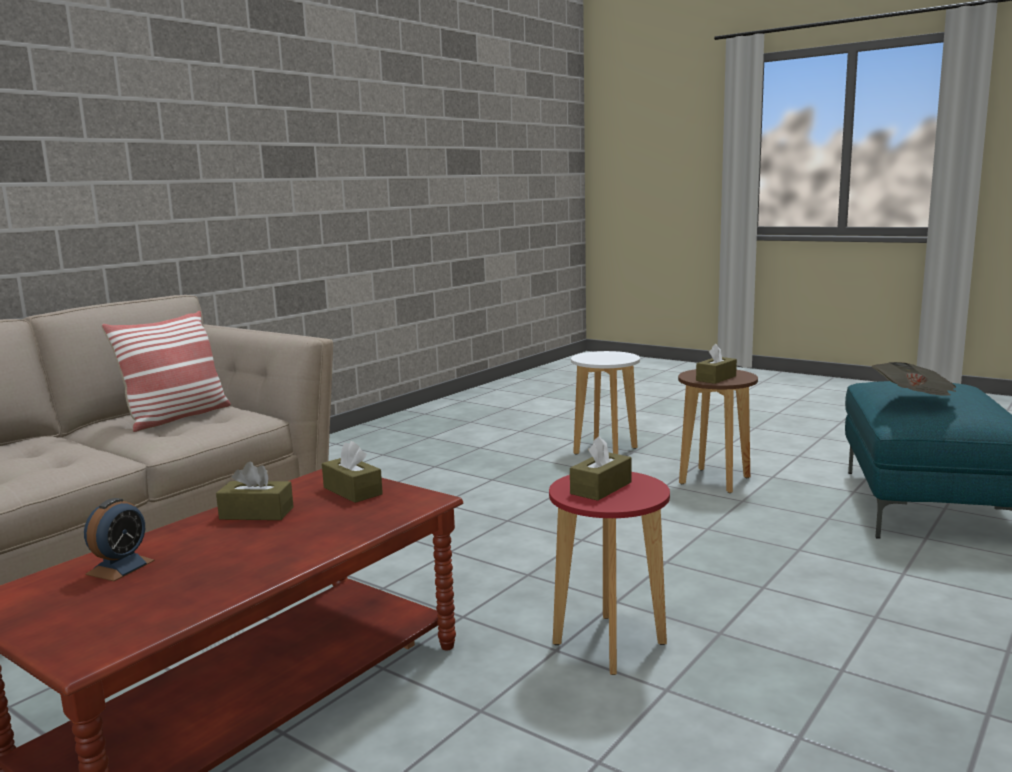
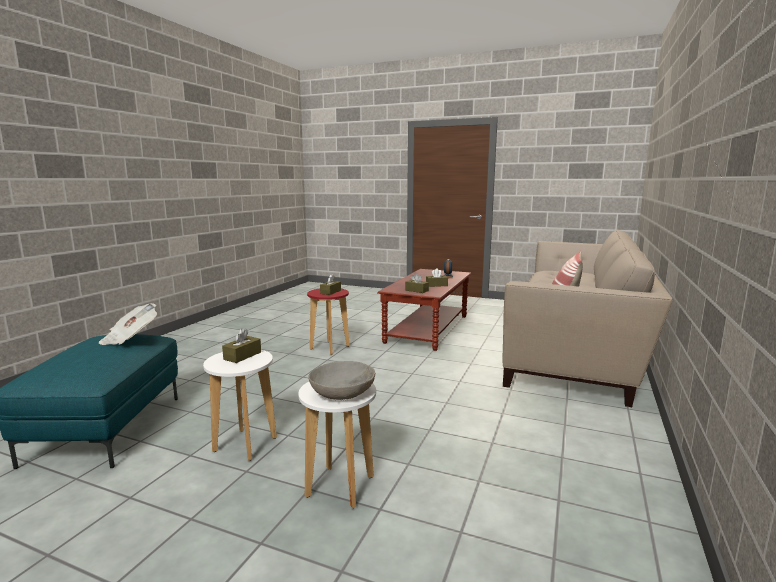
camera: 165 degrees right, 0 degrees up
brown stool [678,369,758,493] -> white stool [203,350,277,461]
none -> grey bowl [308,361,375,400]

